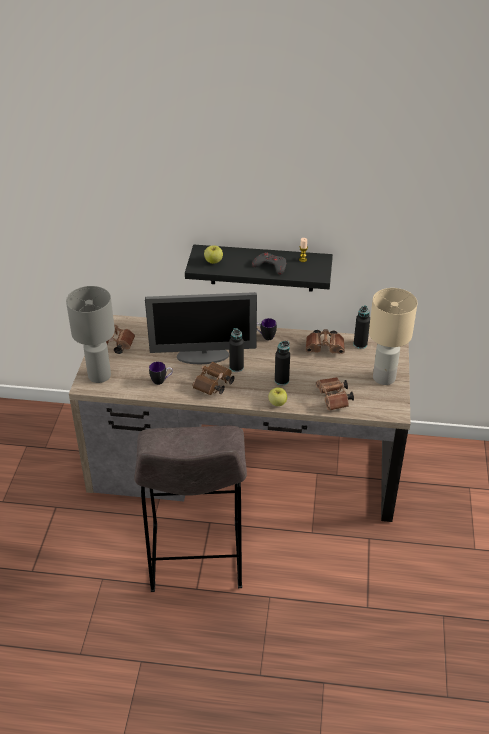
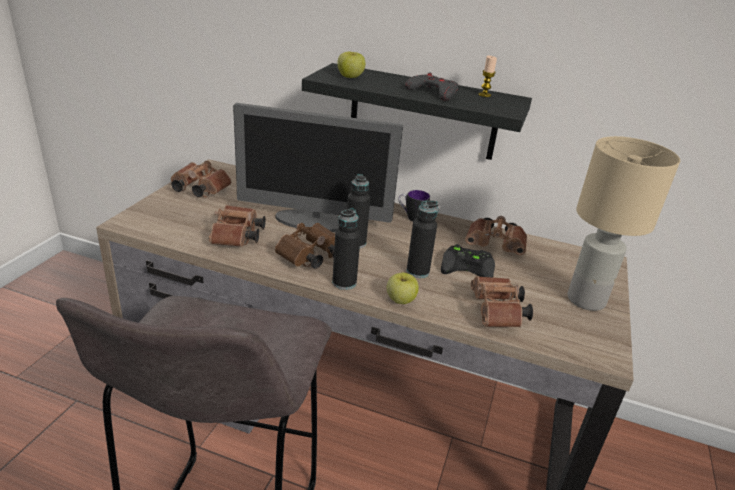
camera: 10 degrees right, 10 degrees down
grey table lamp [66,286,115,383] -> none
mug [149,362,173,385] -> brown binoculars [209,205,266,247]
black bottle [354,305,370,349] -> black bottle moved to [332,208,361,290]
none -> black game controller [441,244,495,278]

